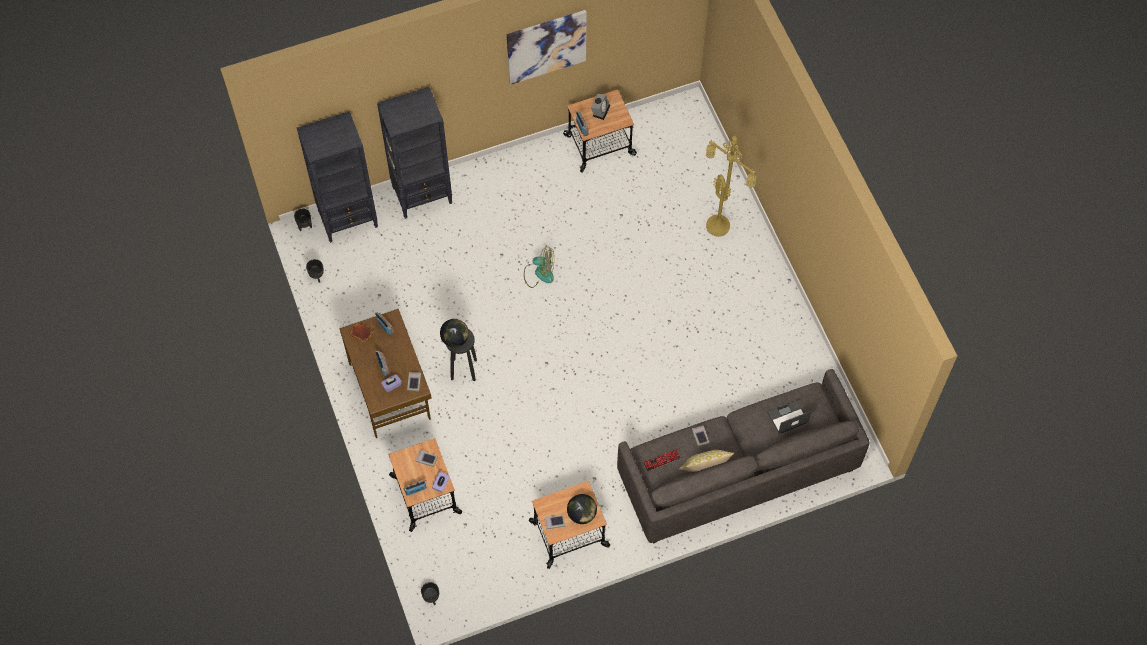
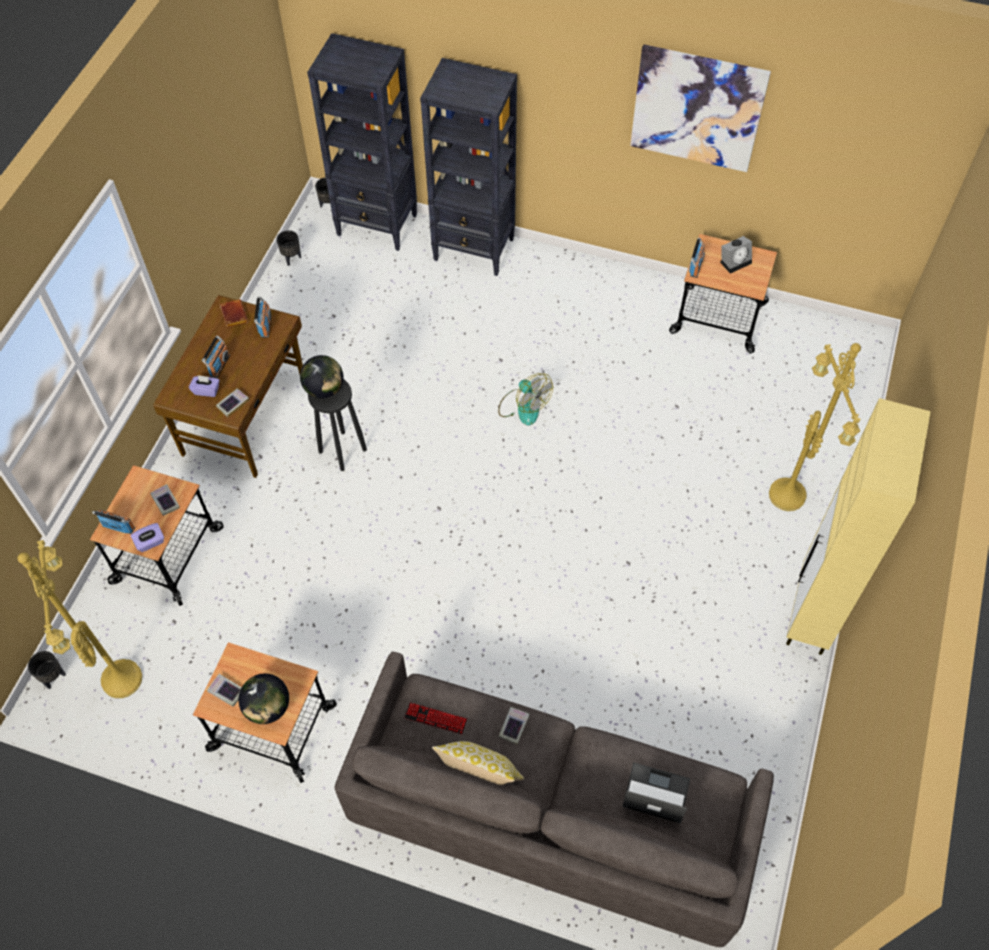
camera: 40 degrees right, 5 degrees down
none -> yellow floor lamp [17,540,142,698]
none -> beige cabinet [786,398,931,655]

